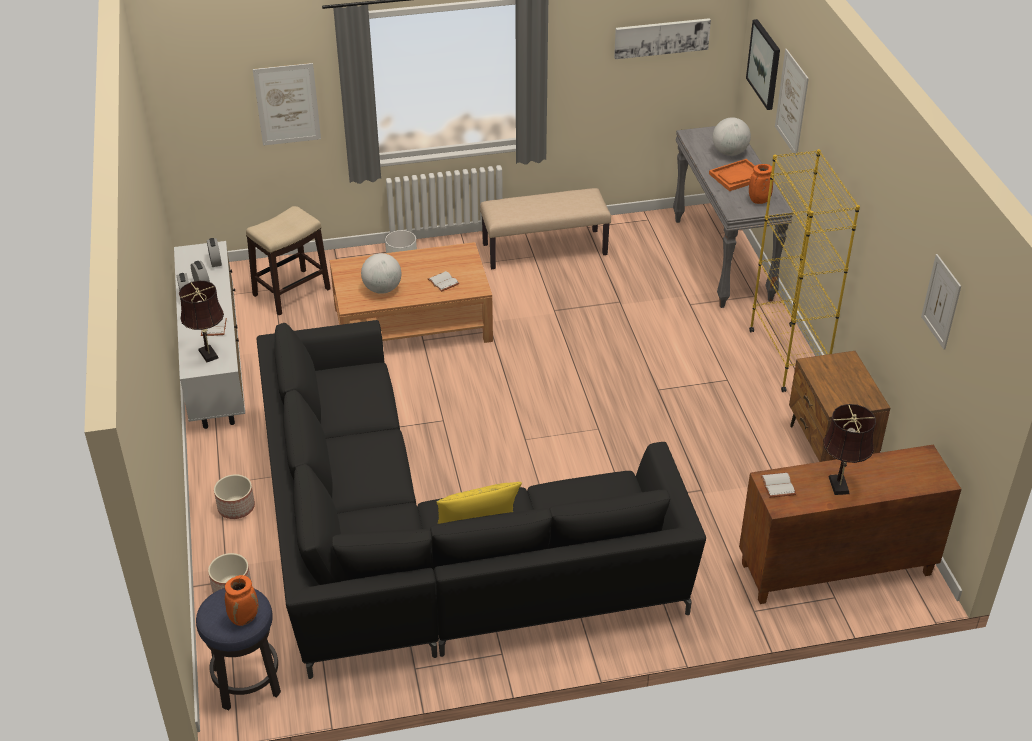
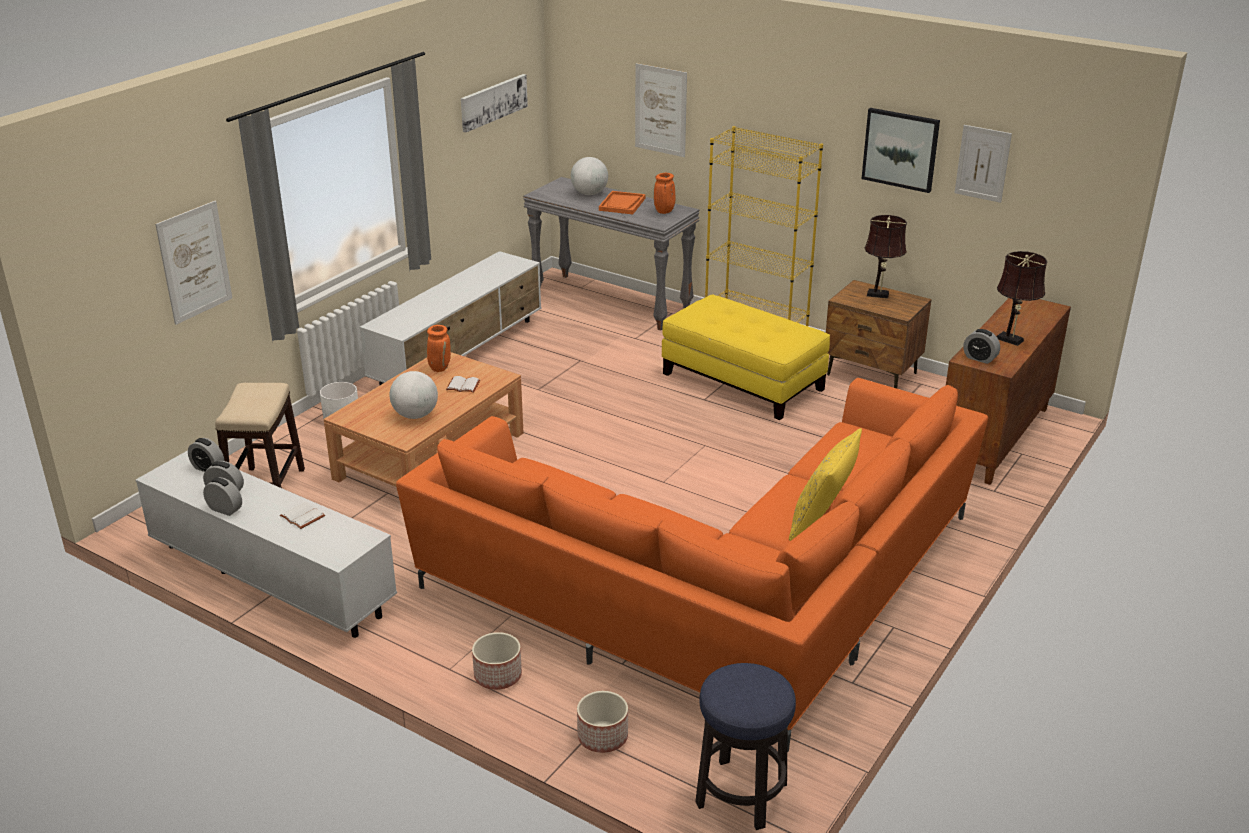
camera: 45 degrees left, 10 degrees down
brown table lamp [179,281,224,362] -> brown table lamp moved to [865,215,907,299]
orange vase [225,575,258,626] -> orange vase moved to [427,325,451,372]
black sofa [257,320,706,679] -> orange sofa [396,378,988,752]
beige bench [480,188,611,269] -> white tv stand [360,251,541,385]
picture [746,19,780,110] -> picture moved to [861,108,940,193]
white book [761,472,796,498] -> alarm clock [963,329,1000,364]
none -> yellow ottoman [662,294,830,420]

